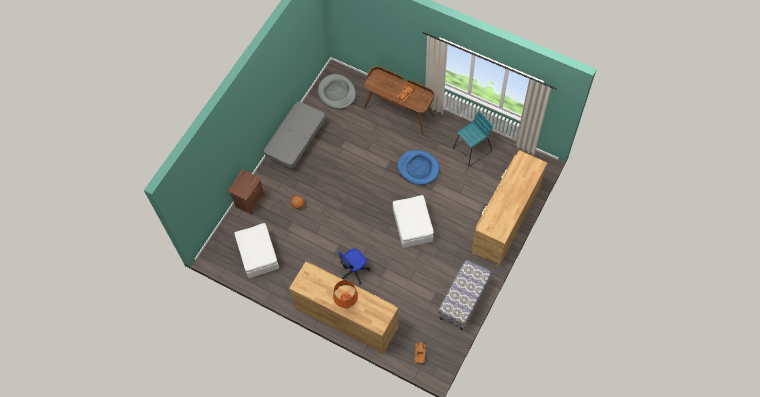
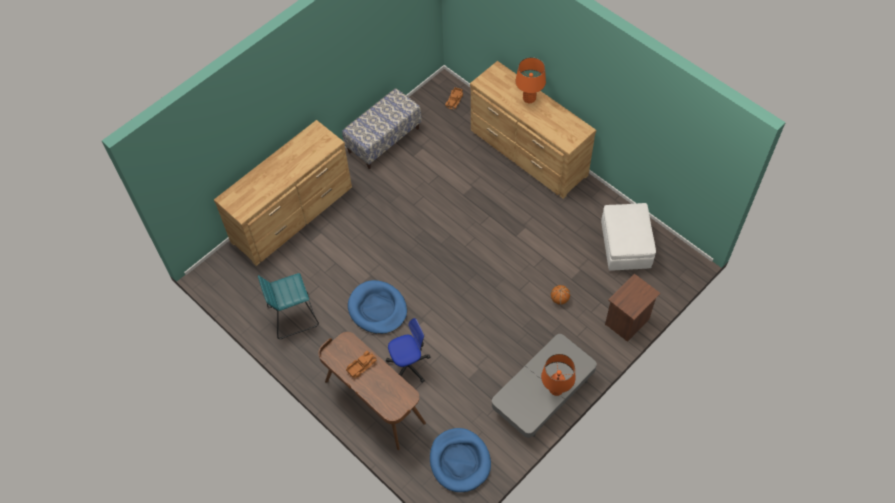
camera: 165 degrees left, 5 degrees down
grey dog bed [318,74,356,109] -> blue dog bed [430,428,491,492]
office chair [338,248,371,285] -> office chair moved to [386,318,430,383]
white ottoman [393,195,434,248] -> none
none -> orange table lamp [541,354,575,396]

